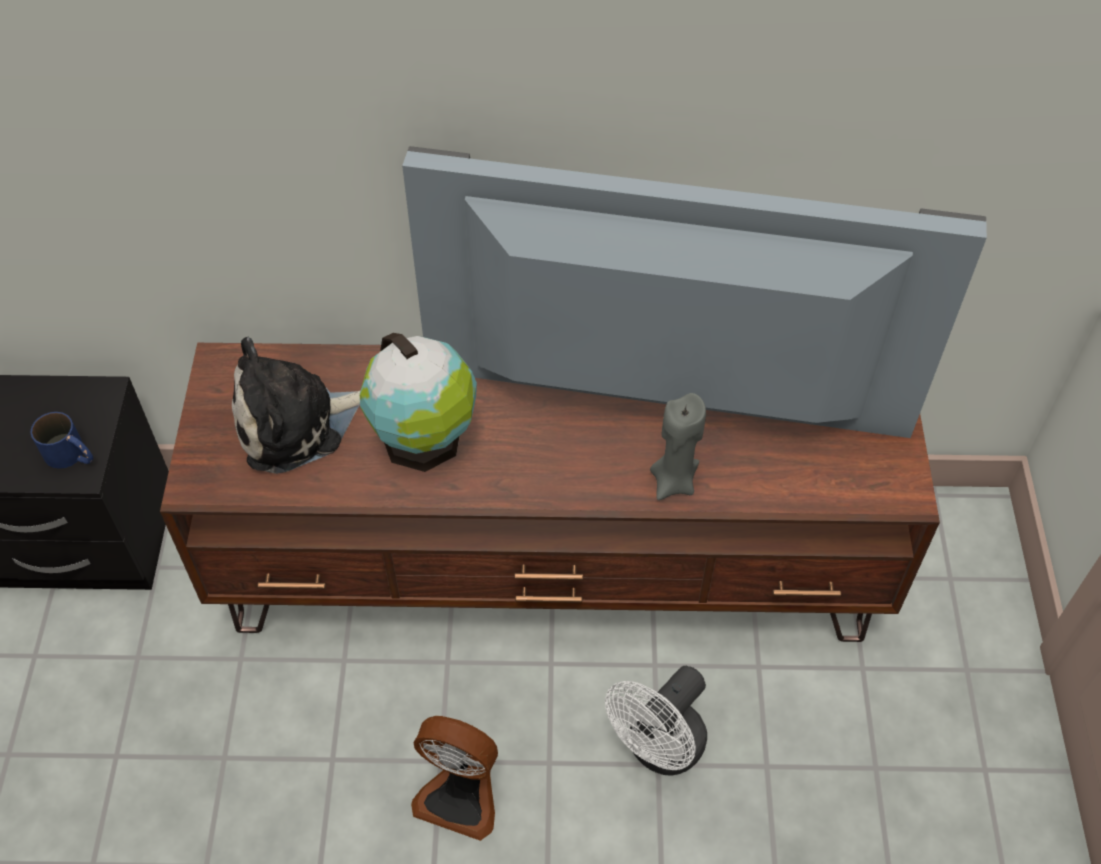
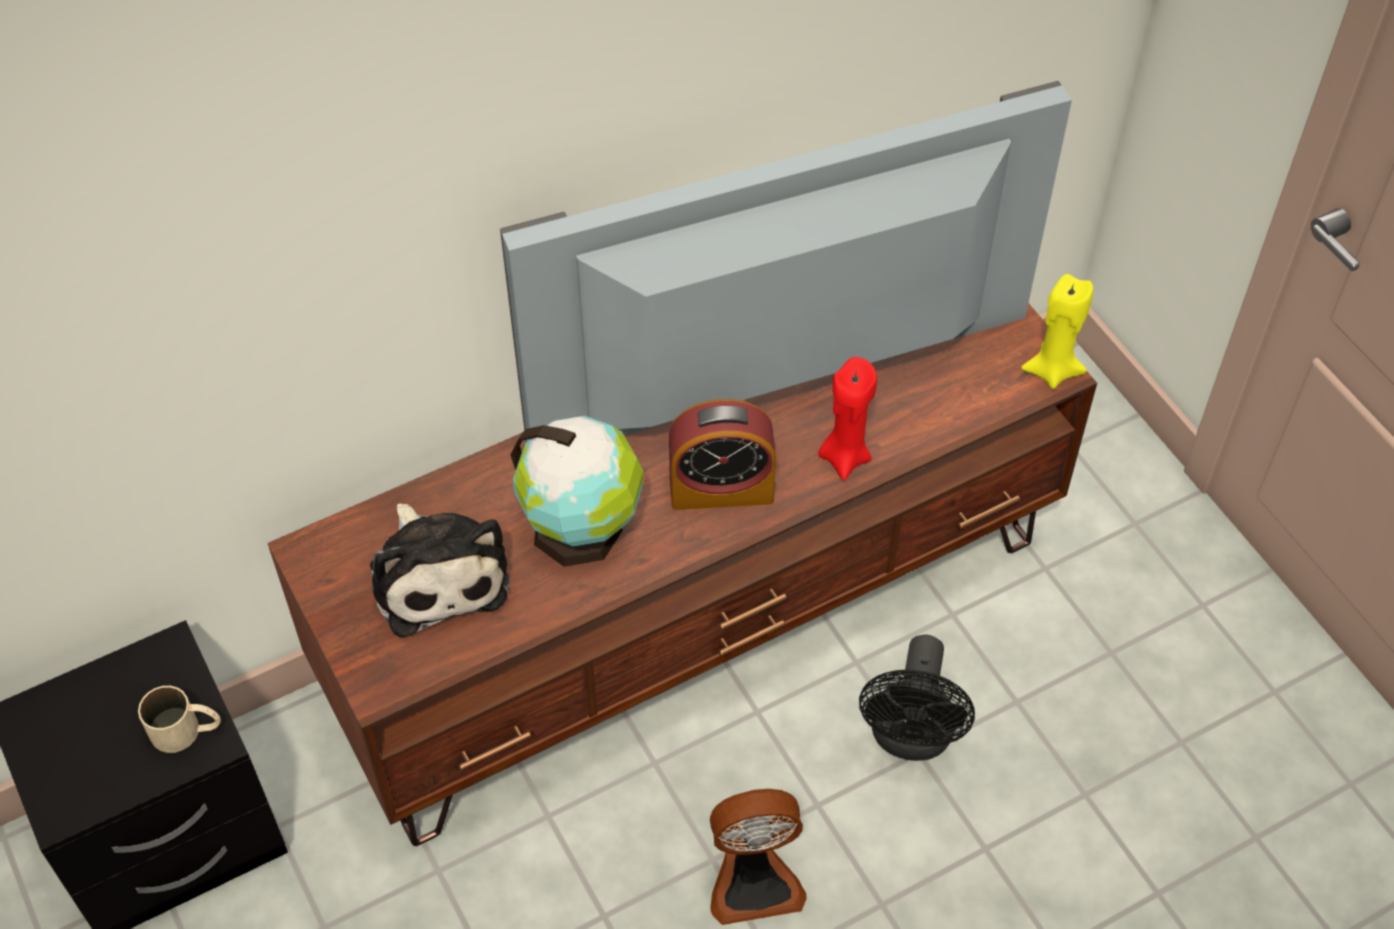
camera: 30 degrees left, 0 degrees up
blue mug [30,412,93,469] -> beige mug [138,686,221,753]
plush toy [232,337,360,474] -> plush toy turned 60 degrees counterclockwise [370,503,510,637]
white fan [605,666,707,776] -> black fan [859,635,975,761]
grey candle [650,393,706,500] -> red candle [818,357,877,480]
none -> alarm clock [669,399,776,510]
none -> yellow candle [1021,274,1093,389]

